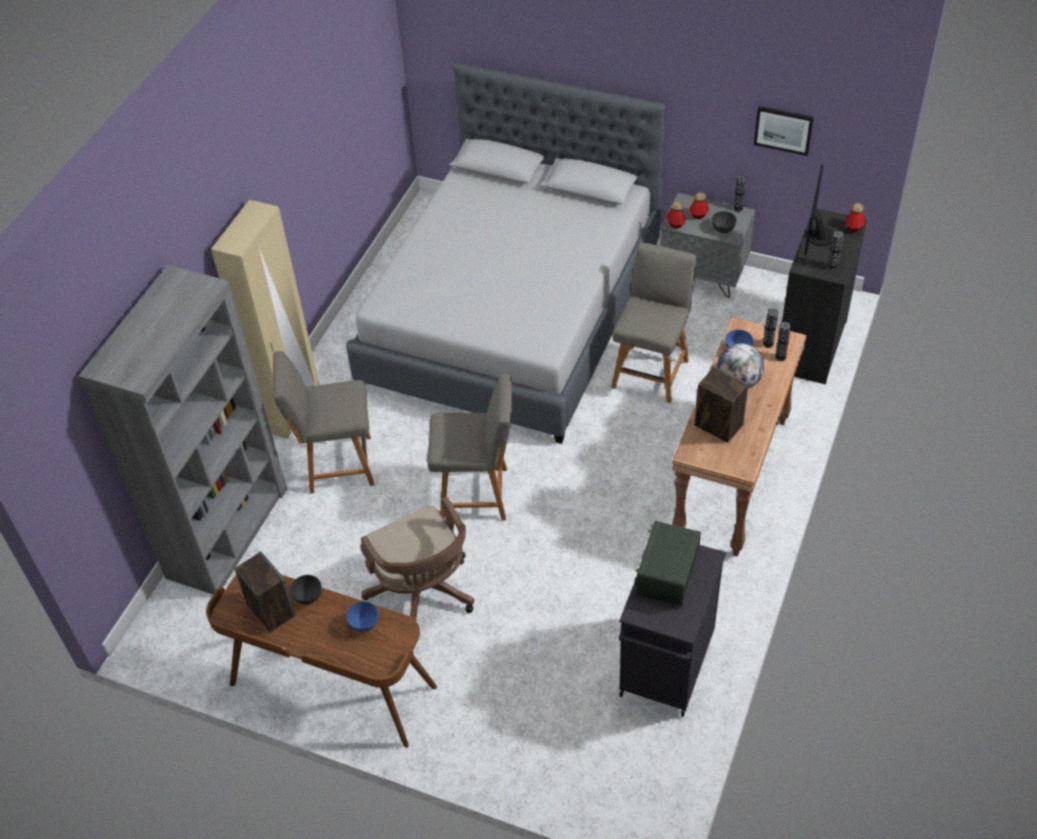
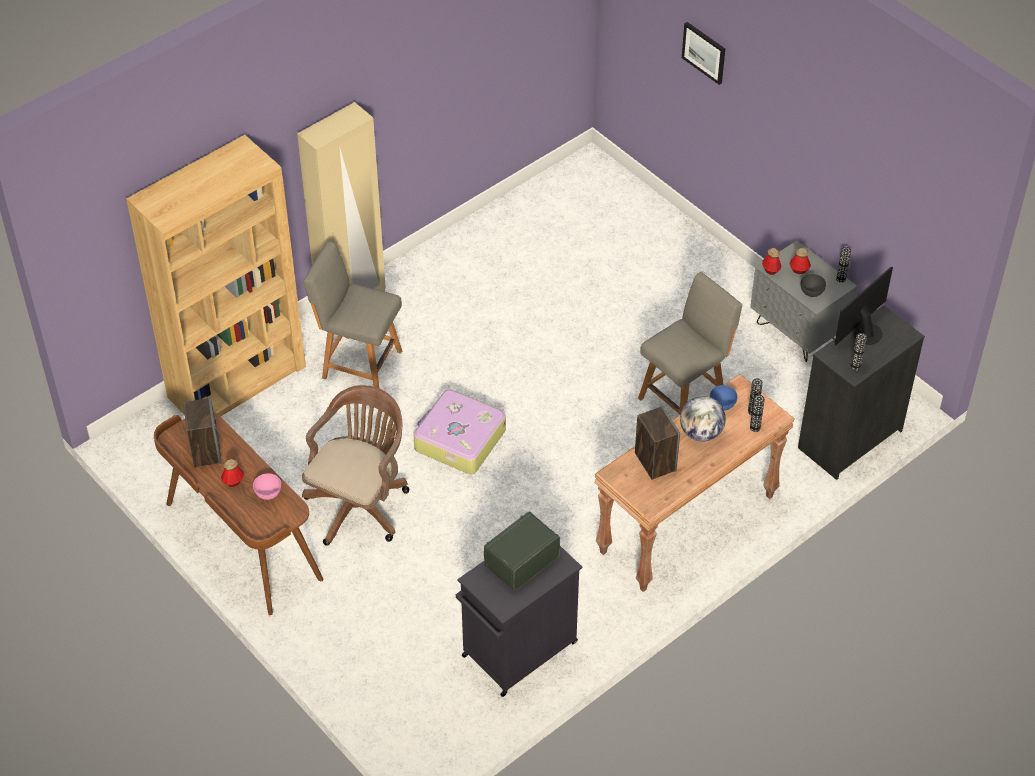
camera: 25 degrees right, 0 degrees up
grey bookcase [79,265,287,594] -> brown bookcase [126,135,306,417]
grey bowl [290,575,322,605] -> none
grey bed [346,62,665,444] -> none
blue bowl [346,601,378,632] -> pink bowl [253,473,281,500]
brown office chair [360,497,474,620] -> brown office chair turned 150 degrees counterclockwise [302,385,410,546]
grey chair [427,374,512,520] -> suitcase [413,389,506,474]
picture [754,106,814,156] -> picture moved to [682,22,725,85]
bottle [845,203,865,232] -> bottle moved to [221,459,244,487]

